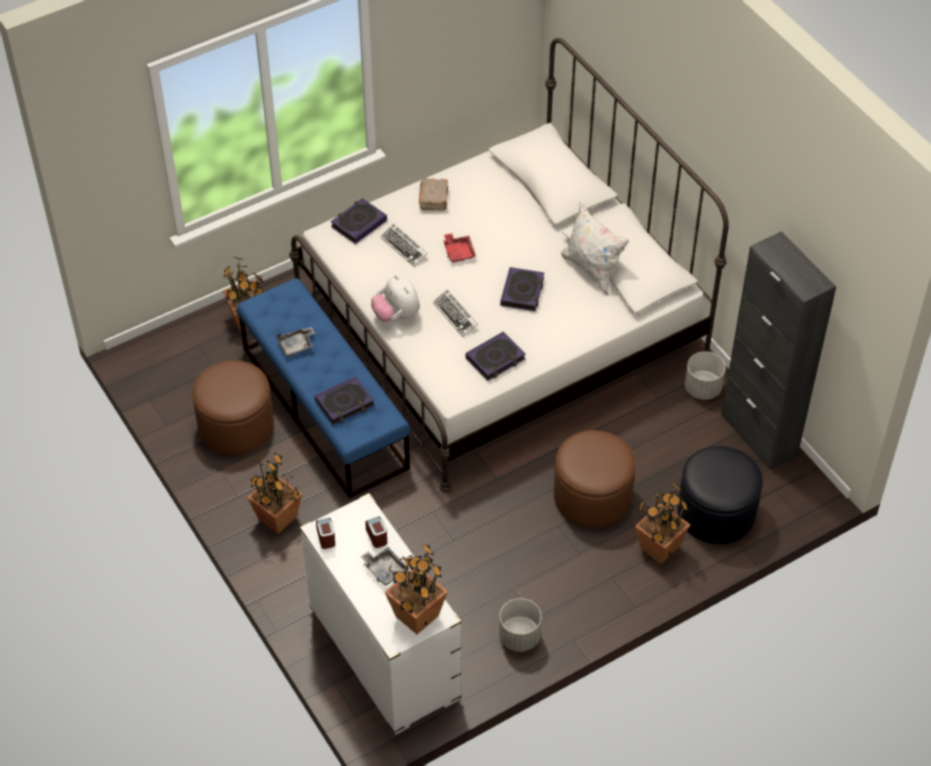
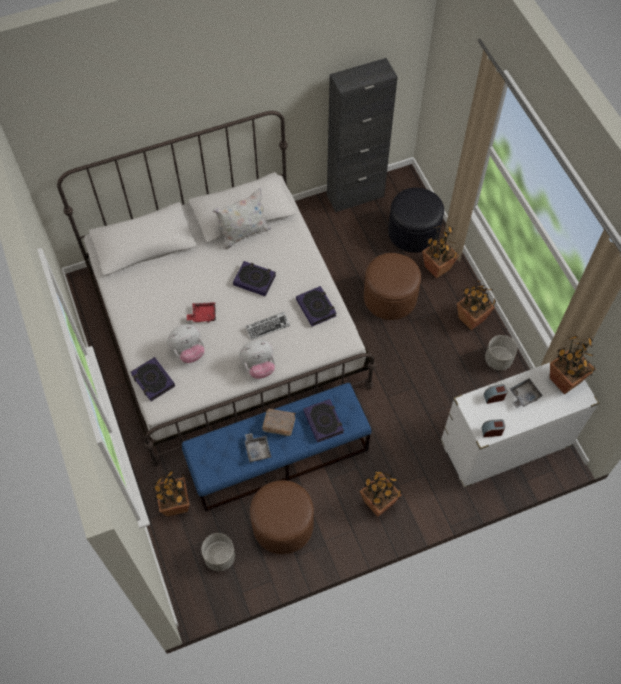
camera: 80 degrees left, 10 degrees up
keyboard [380,223,428,267] -> plush toy [167,324,204,363]
brown book [419,178,448,211] -> brown book moved to [262,408,296,436]
grey planter [685,352,726,400] -> grey planter moved to [201,533,235,571]
none -> potted plant [457,280,496,330]

